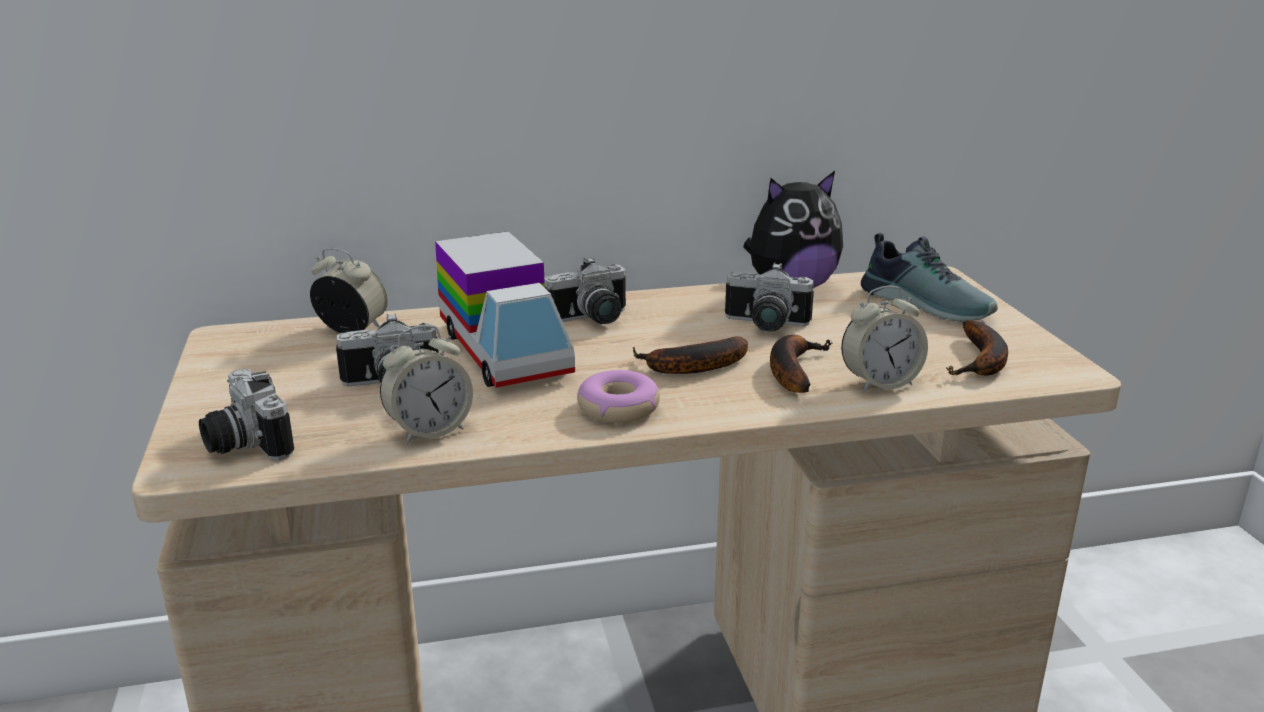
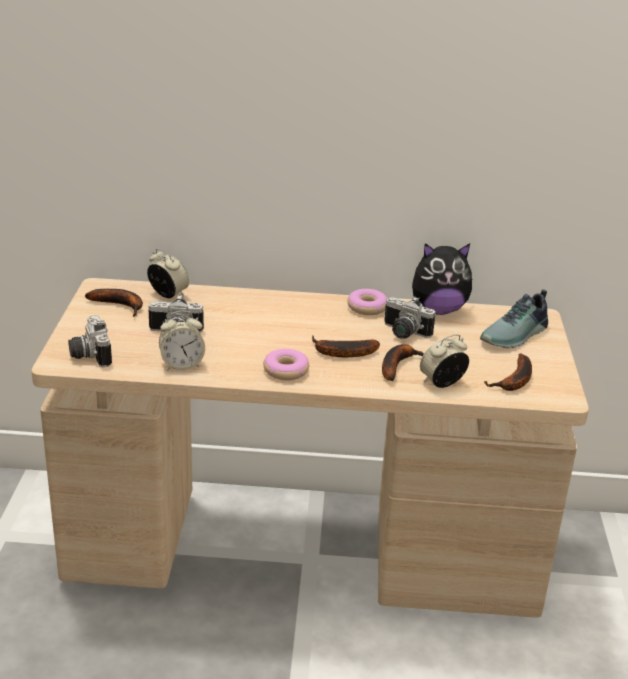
camera: 15 degrees right, 5 degrees up
toy truck [435,231,575,388] -> none
camera [544,257,626,324] -> none
alarm clock [841,286,928,392] -> alarm clock turned 150 degrees clockwise [420,335,469,388]
shoe [861,233,998,322] -> shoe turned 75 degrees clockwise [480,289,548,348]
none -> banana [85,289,143,317]
none -> donut [347,289,387,315]

